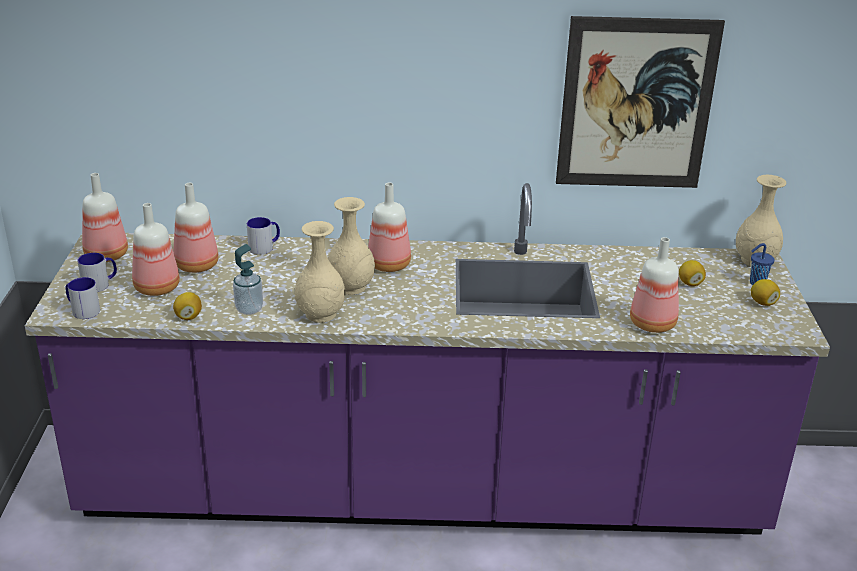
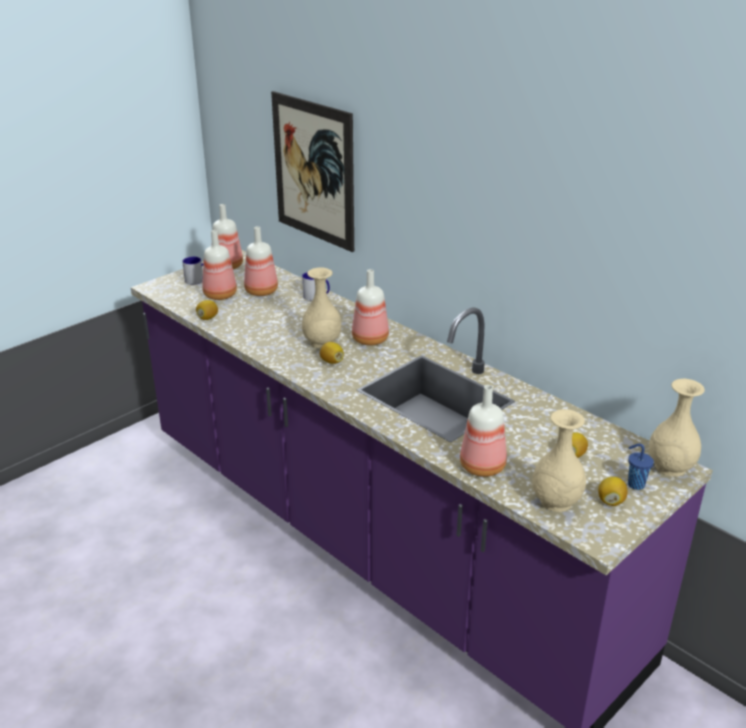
camera: 45 degrees right, 0 degrees up
mug [65,277,100,319] -> none
soap dispenser [233,244,263,315] -> none
beige vase [295,221,345,323] -> beige vase moved to [532,409,586,512]
picture [556,16,725,188] -> picture moved to [271,91,354,252]
none -> lemon [320,342,344,364]

